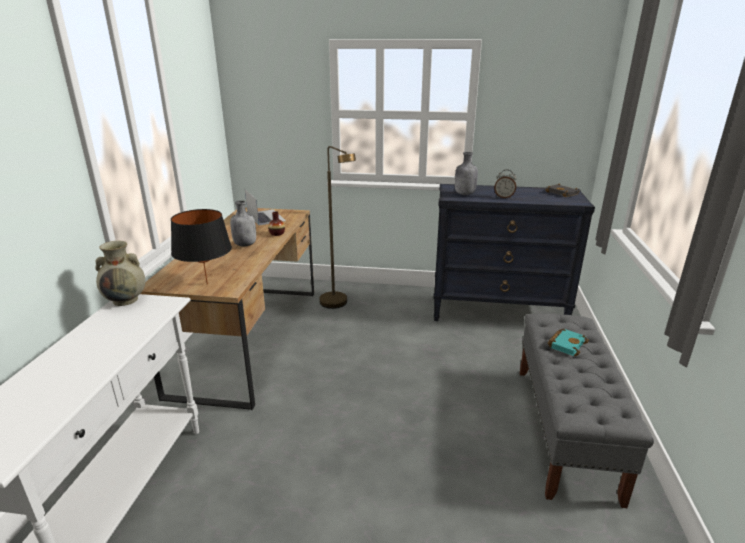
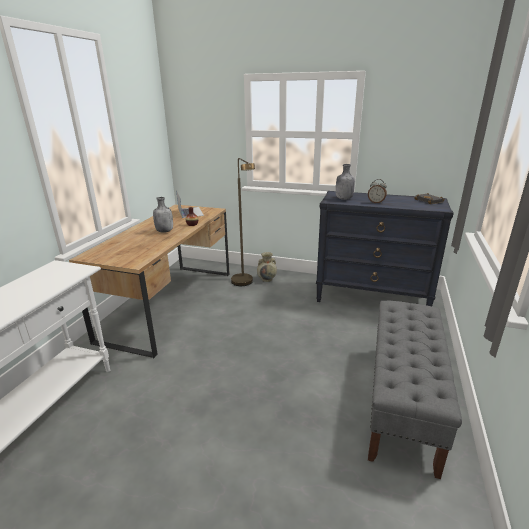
camera: 10 degrees right, 0 degrees up
beige vase [95,241,145,306] -> beige vase moved to [257,252,277,282]
black table lamp [171,209,232,285] -> none
turquoise book [548,329,589,356] -> none

